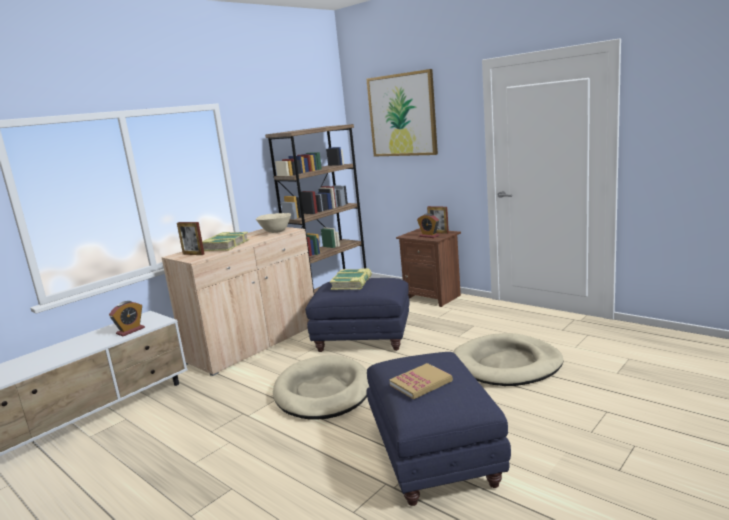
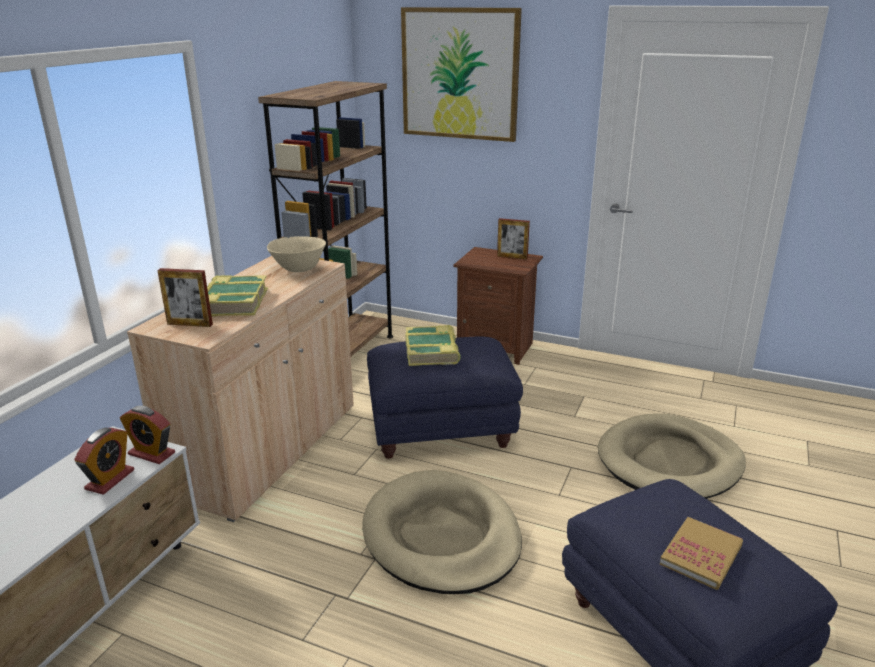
camera: 20 degrees left, 10 degrees up
alarm clock [417,213,439,238] -> alarm clock moved to [120,406,175,464]

